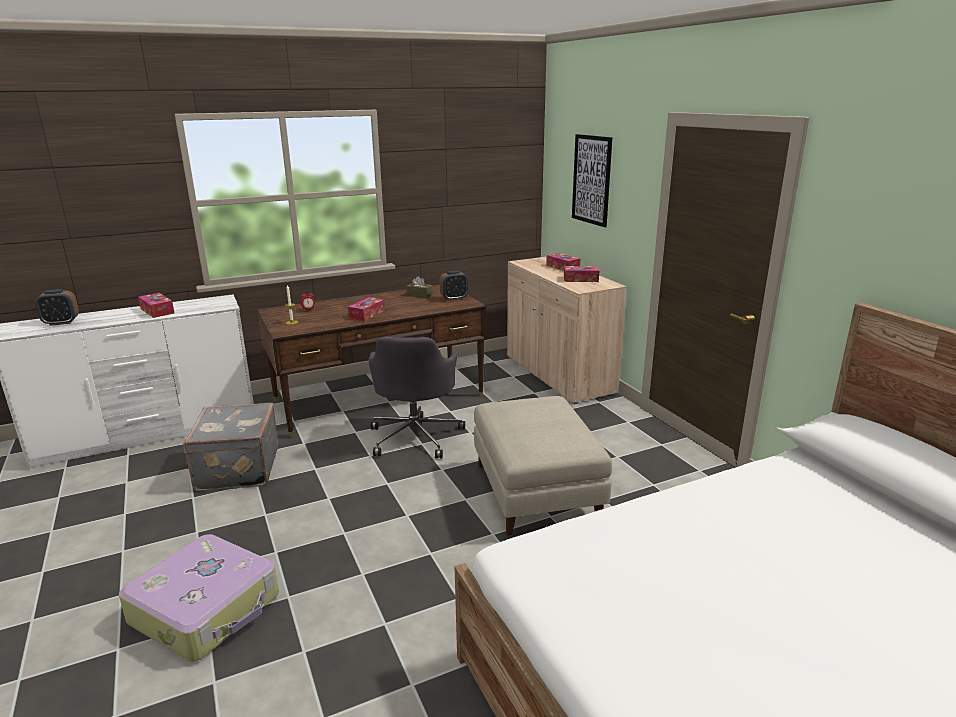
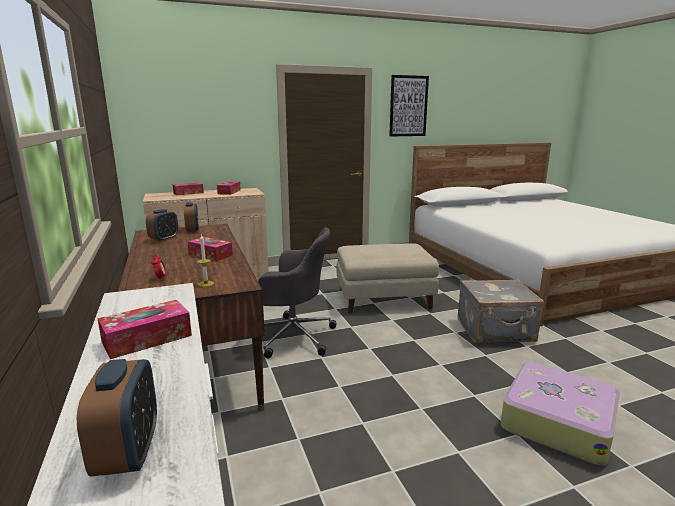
camera: 85 degrees left, 5 degrees down
grey suitcase [183,403,279,491] -> grey suitcase moved to [458,279,544,343]
brown tissue box [407,276,433,298] -> alarm clock [146,209,178,242]
picture [572,134,612,227] -> picture moved to [389,75,429,137]

